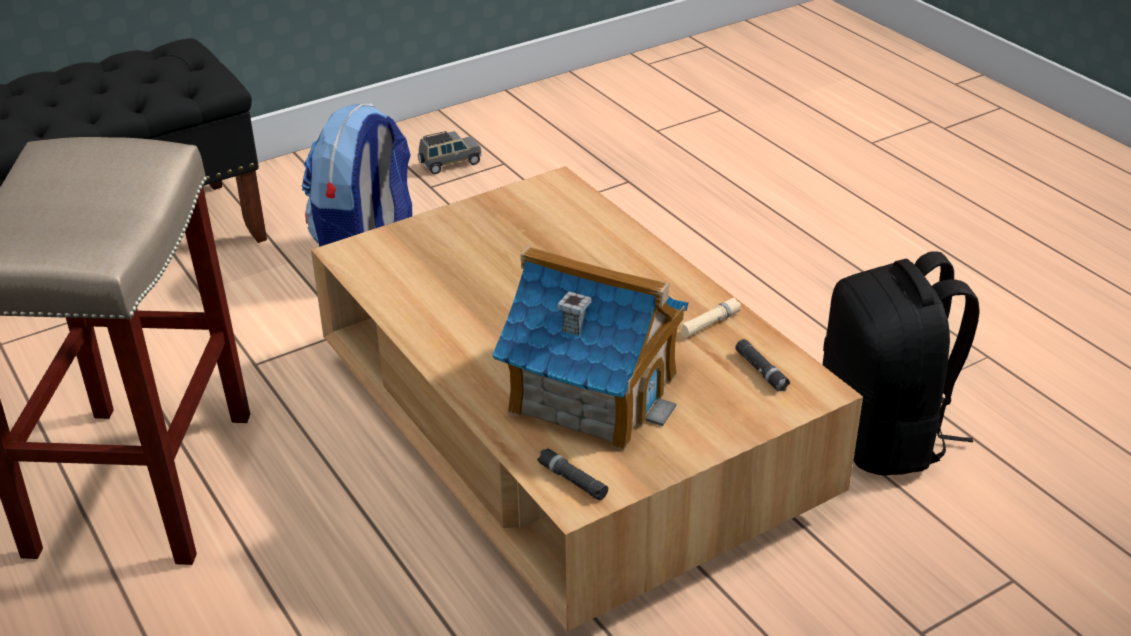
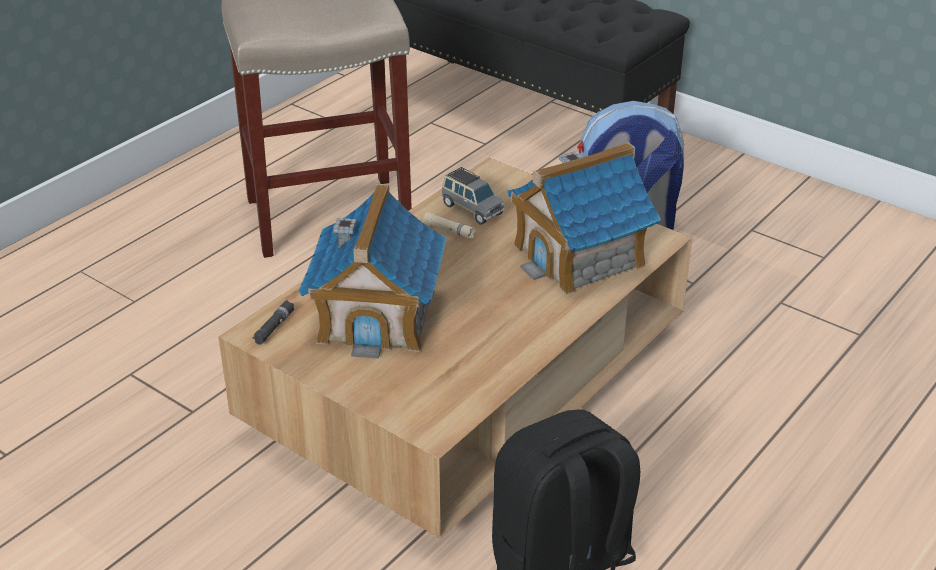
camera: 70 degrees right, 0 degrees up
grey toy car [418,131,482,174] -> grey toy car moved to [442,167,505,225]
beige flashlight [679,298,741,338] -> beige flashlight moved to [423,212,476,239]
black flashlight [735,339,790,392] -> none
none -> toy house [507,142,661,295]

